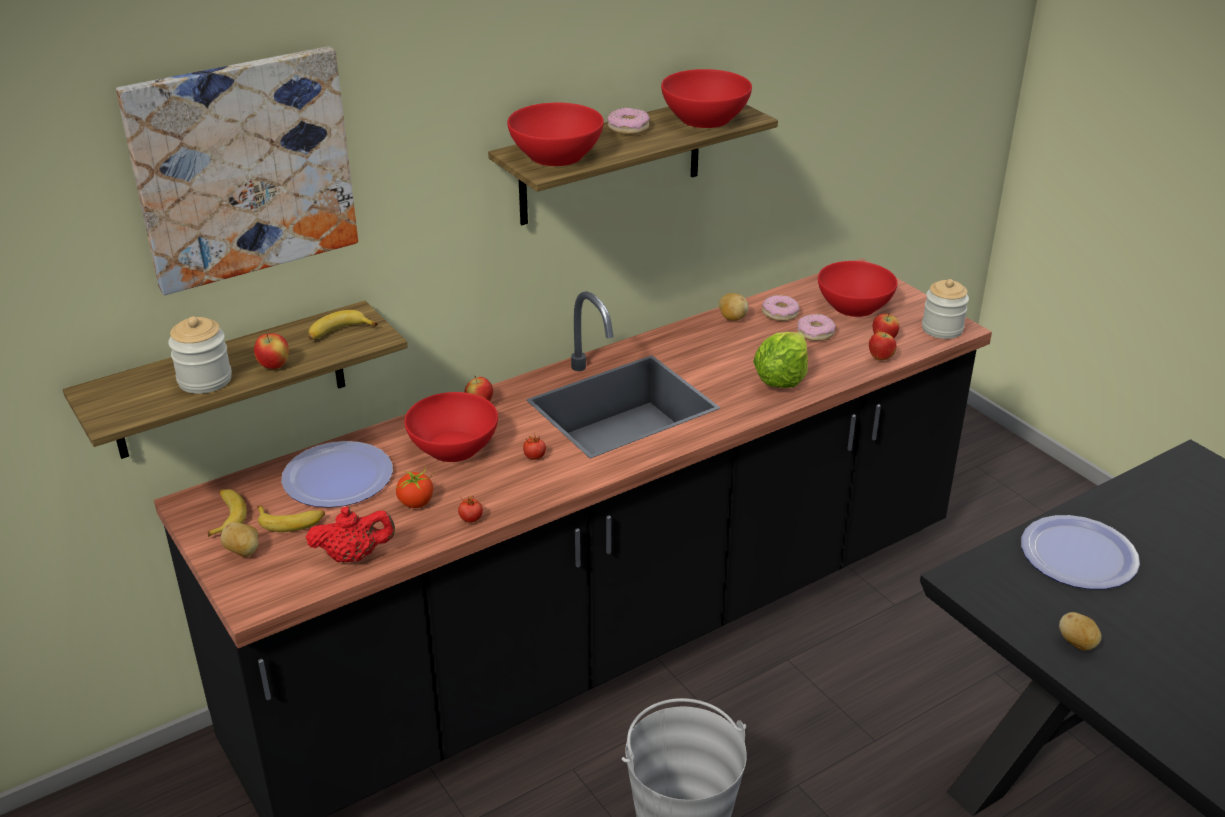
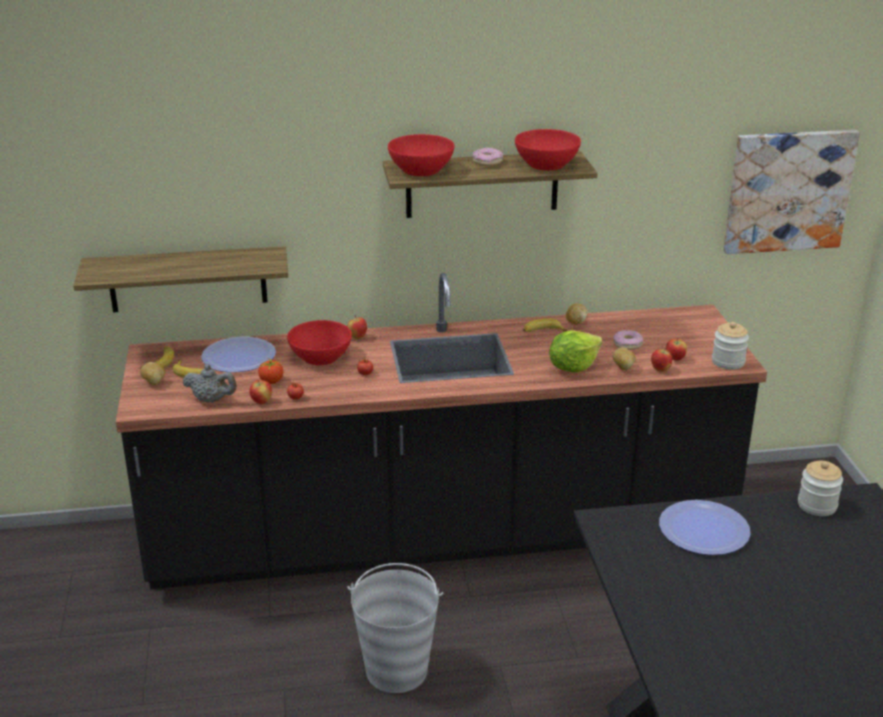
camera: 25 degrees right, 5 degrees down
picture [116,46,358,295] -> picture moved to [724,130,860,254]
jar [168,316,232,394] -> jar moved to [798,461,843,516]
apple [254,333,289,369] -> apple moved to [249,380,272,404]
red teapot [306,506,395,562] -> grey teapot [183,364,237,403]
banana [308,310,378,340] -> banana moved to [523,318,567,332]
donut [762,295,800,321] -> none
red bowl [818,261,898,317] -> none
potato [1059,612,1102,651] -> potato moved to [612,347,636,370]

